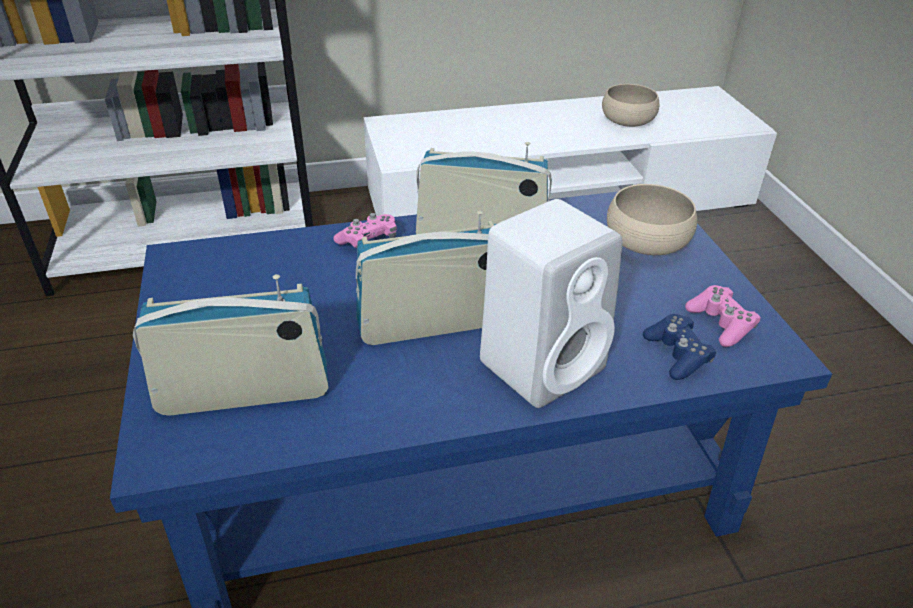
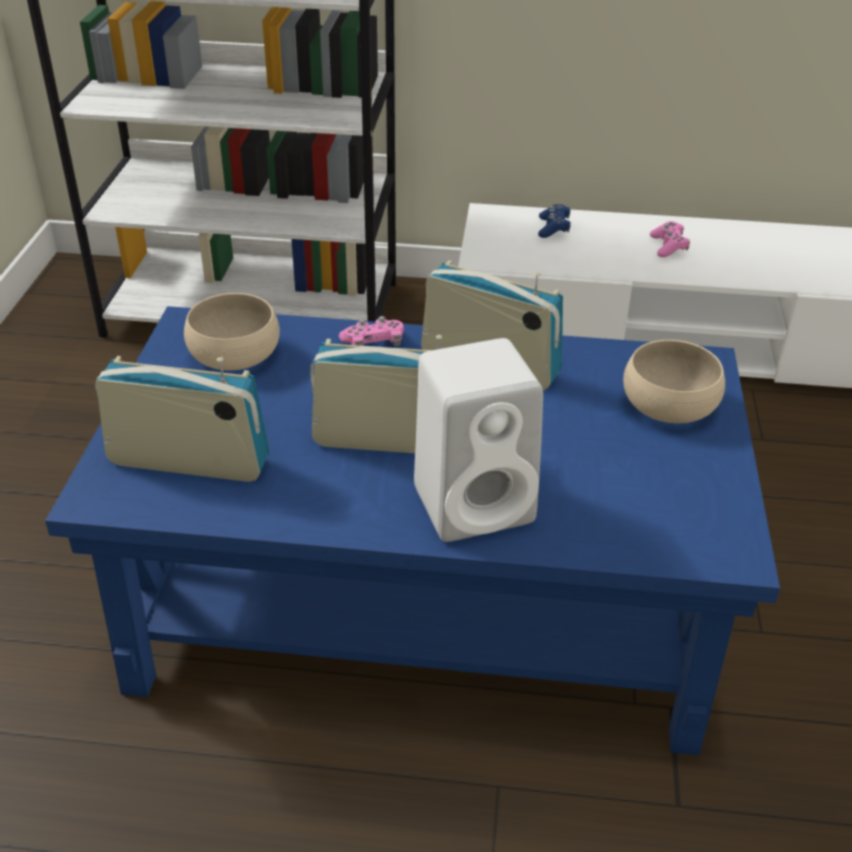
camera: 20 degrees right, 0 degrees up
beige bowl [602,84,659,127] -> beige bowl moved to [184,293,280,371]
blue game controller [643,314,716,380] -> blue game controller moved to [538,204,571,238]
pink game controller [685,285,761,347] -> pink game controller moved to [650,221,690,257]

